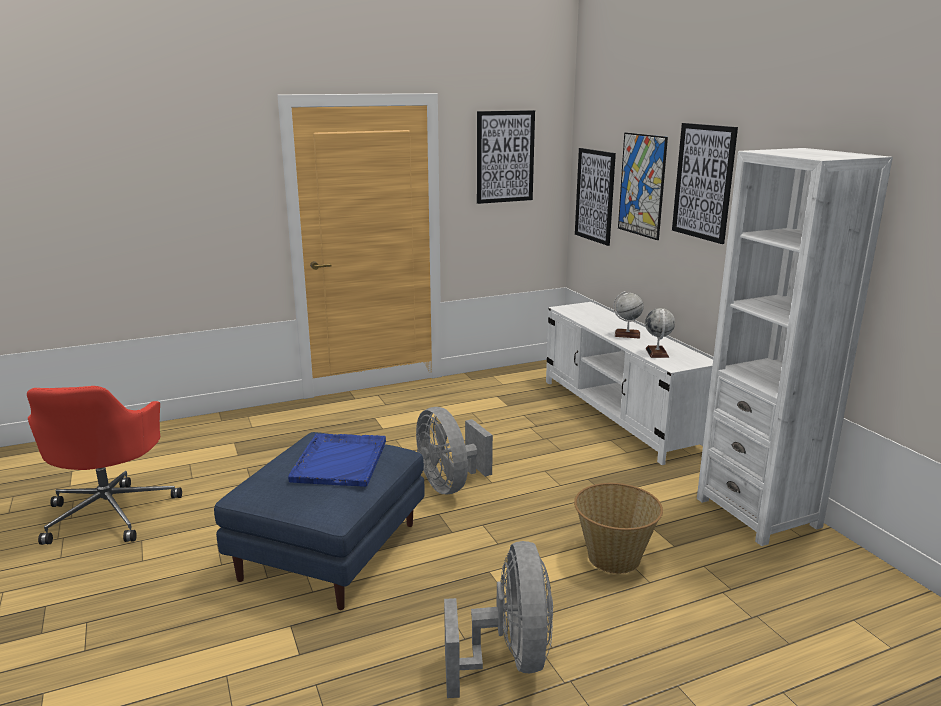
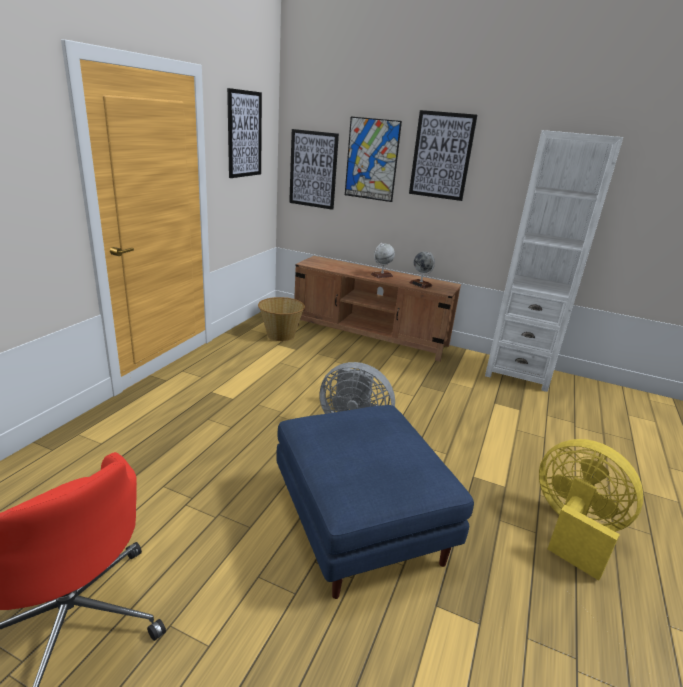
camera: 45 degrees left, 5 degrees up
blue tray [288,433,386,487] -> none
grey fan [444,541,553,698] -> yellow fan [539,439,643,580]
white tv stand [546,302,713,465] -> brown tv stand [294,256,461,361]
basket [574,483,663,574] -> basket moved to [258,297,305,341]

